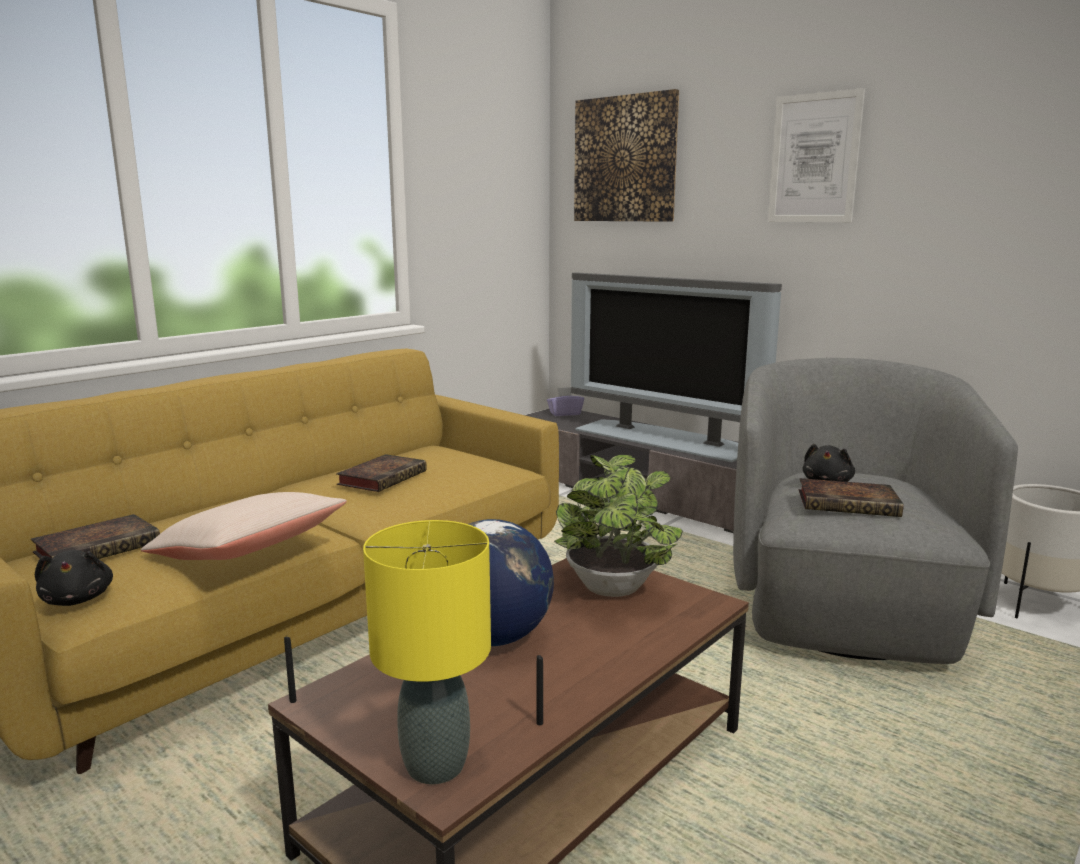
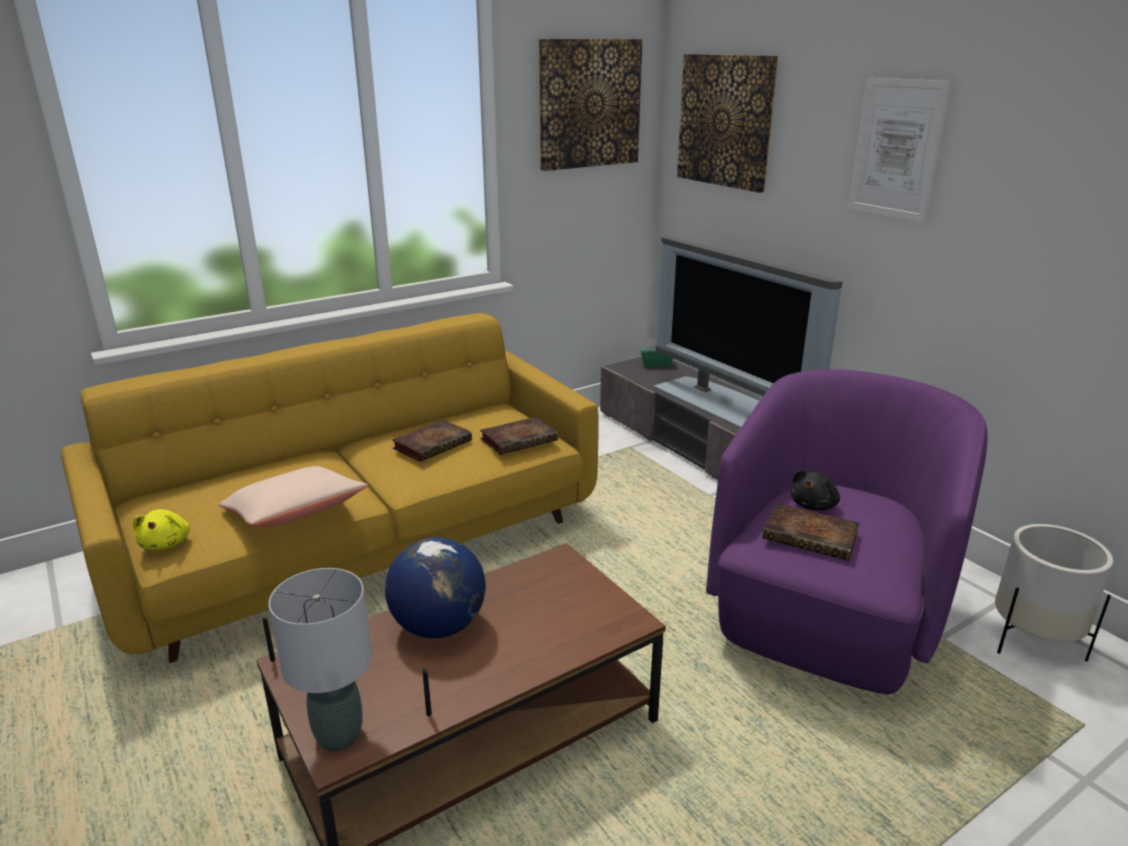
camera: 15 degrees right, 10 degrees up
book [31,514,160,559] -> book moved to [480,417,558,455]
black plush toy [35,550,113,606] -> yellow plush toy [133,509,190,550]
yellow table lamp [363,520,491,784] -> grey table lamp [269,568,372,751]
purple tissue box [547,387,584,416] -> green tissue box [640,339,673,367]
potted plant [554,454,683,597] -> none
grey armchair [733,358,1018,664] -> purple armchair [706,369,988,695]
none -> picture [539,39,642,171]

